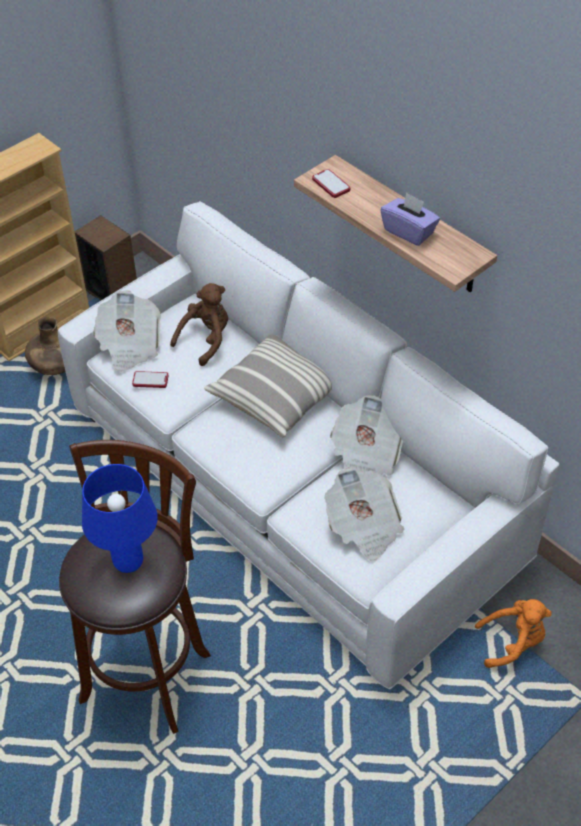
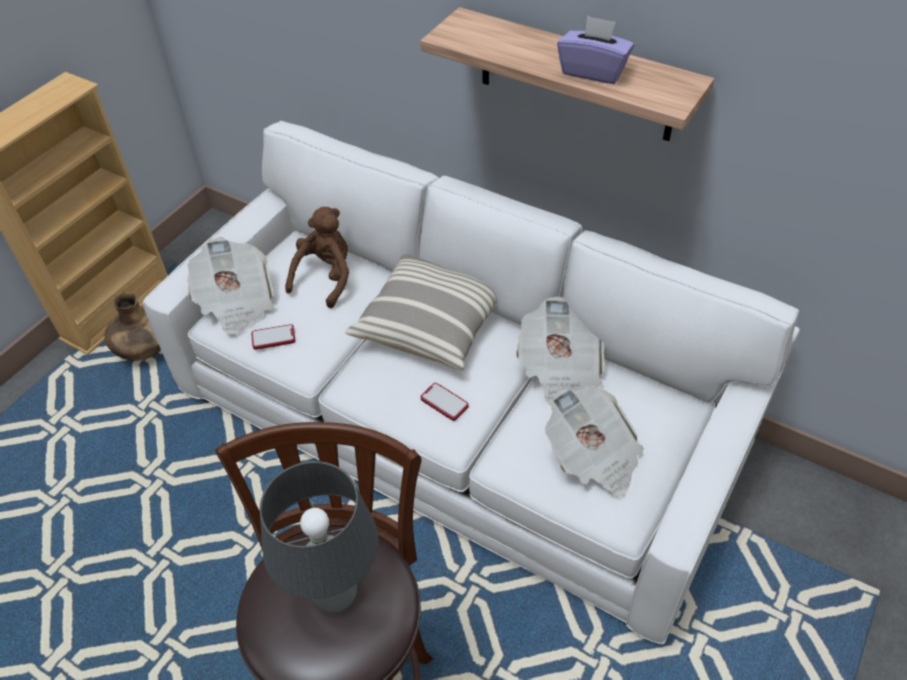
camera: 15 degrees left, 0 degrees up
speaker [74,215,137,300] -> none
blue table lamp [82,464,158,573] -> grey table lamp [260,461,379,612]
phone [312,169,350,198] -> phone moved to [421,383,469,421]
orange plush toy [475,599,552,668] -> none

